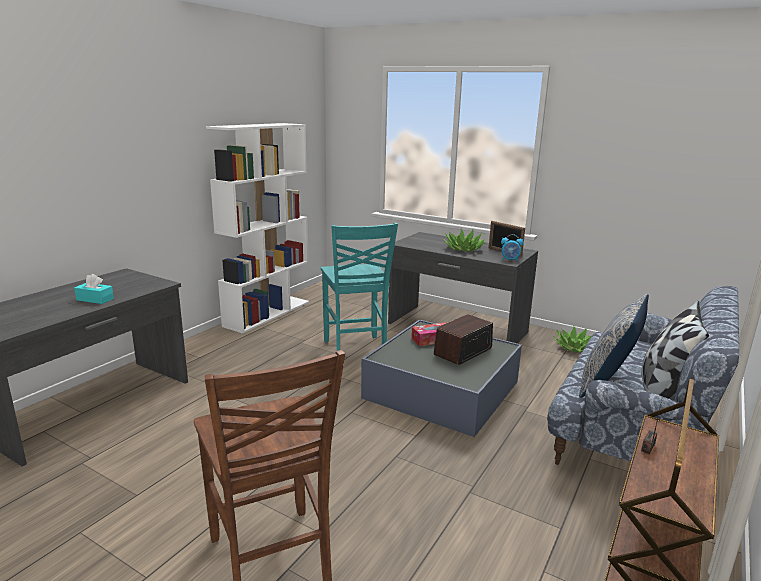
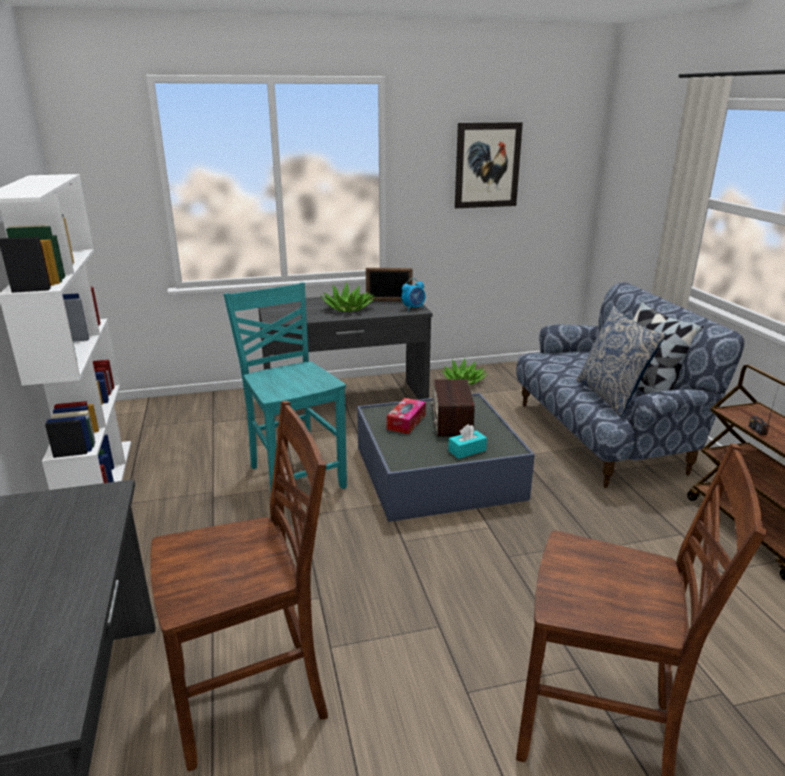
camera: 45 degrees left, 5 degrees up
turquoise tissue box [74,274,114,304] -> turquoise tissue box moved to [448,424,487,459]
turquoise chair [321,223,398,351] -> turquoise chair turned 150 degrees counterclockwise [224,282,347,490]
none -> brown chair [150,401,328,771]
none -> picture [455,122,523,208]

